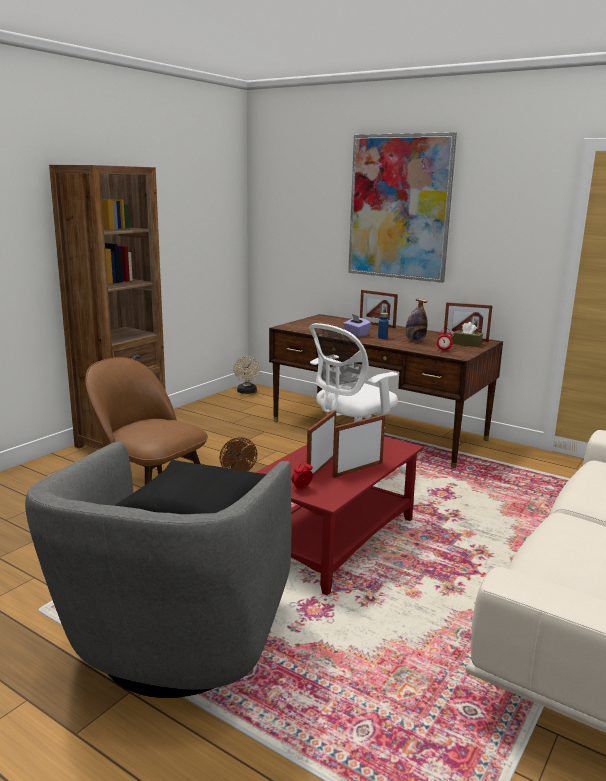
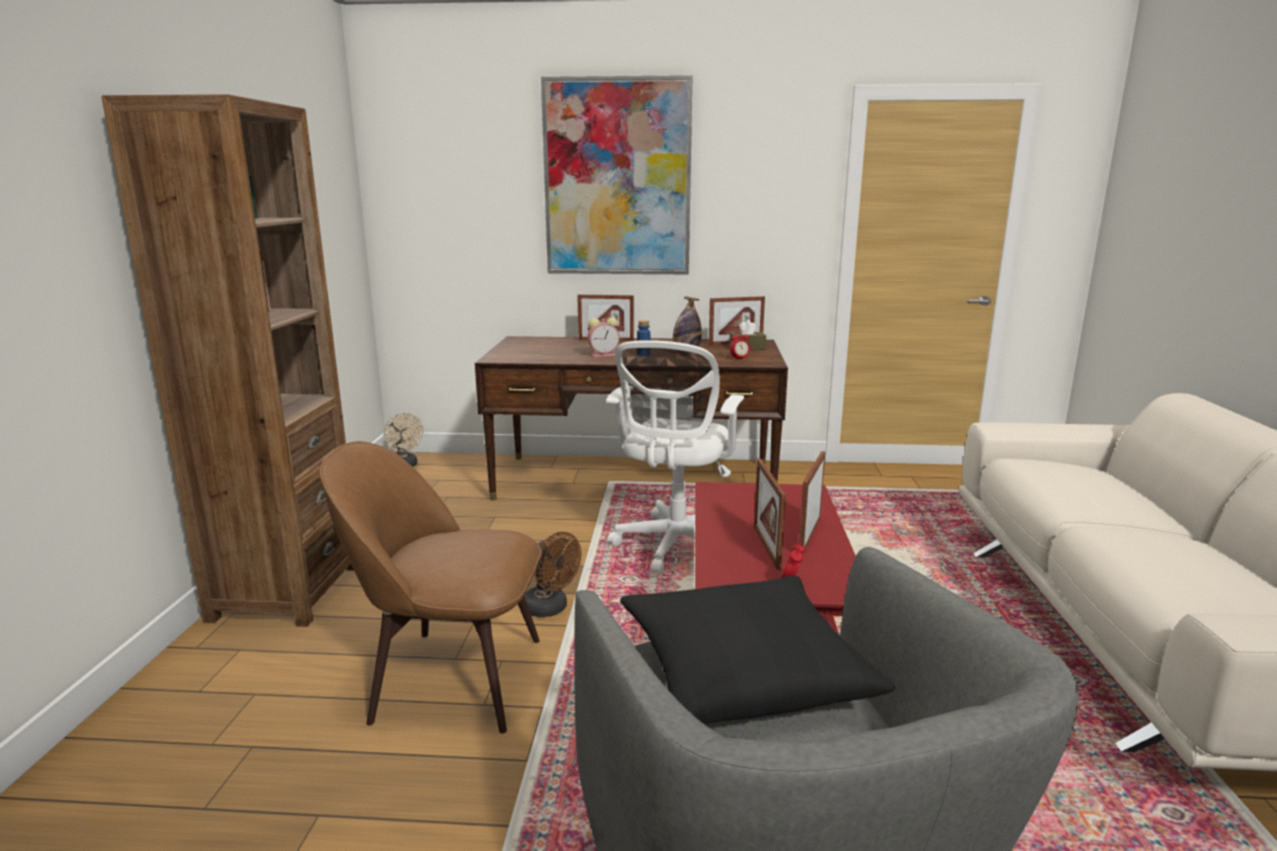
camera: 30 degrees left, 0 degrees up
purple tissue box [343,314,371,337] -> alarm clock [587,317,620,357]

